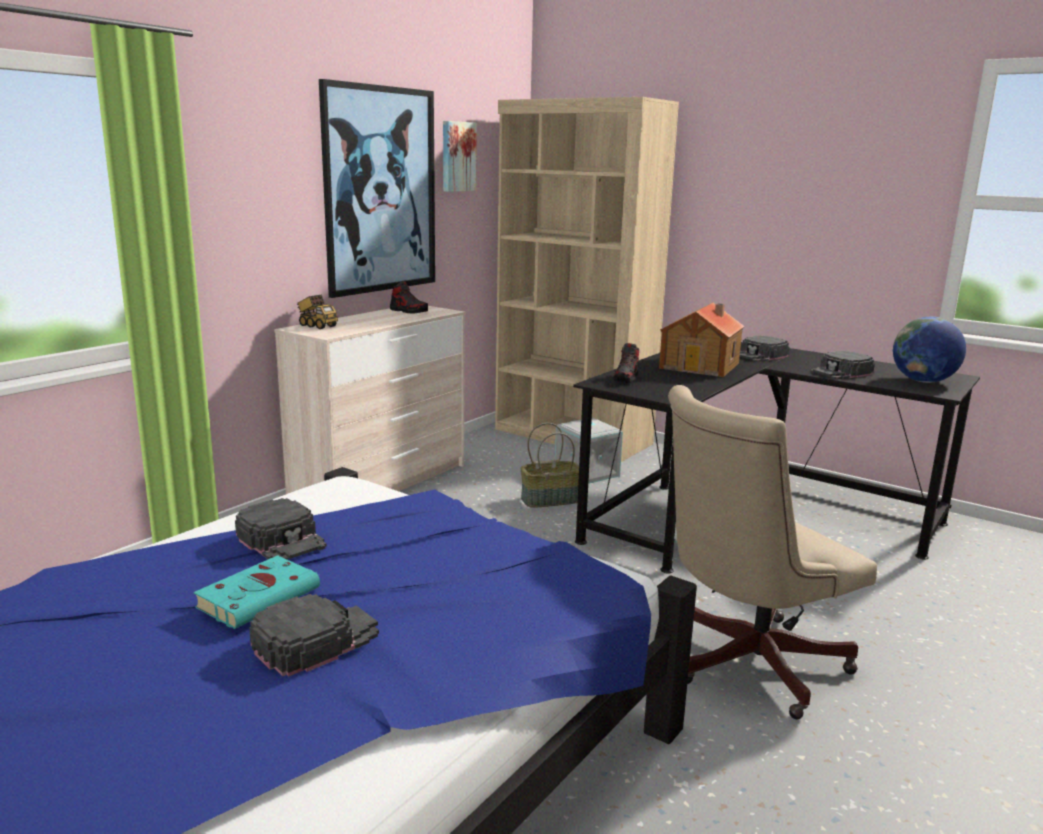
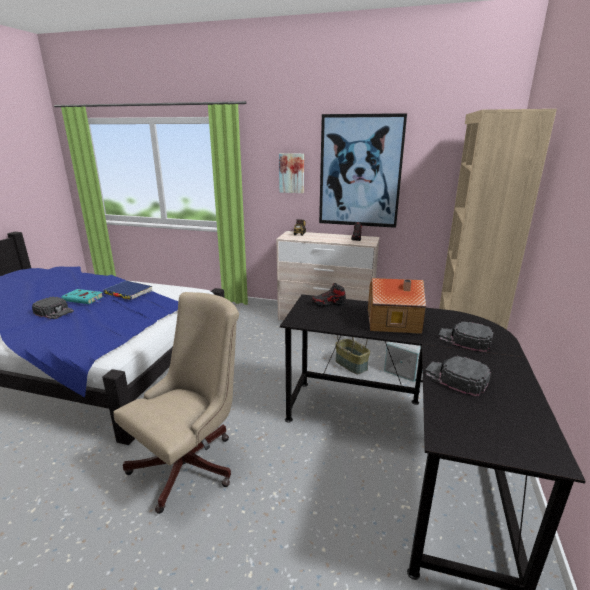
camera: 70 degrees right, 5 degrees up
black cap [235,498,327,560] -> blue book [103,281,152,300]
picture [443,121,477,192] -> picture moved to [279,153,304,193]
beige office chair [668,385,877,719] -> beige office chair turned 90 degrees clockwise [113,292,239,514]
globe [893,317,966,383] -> none

